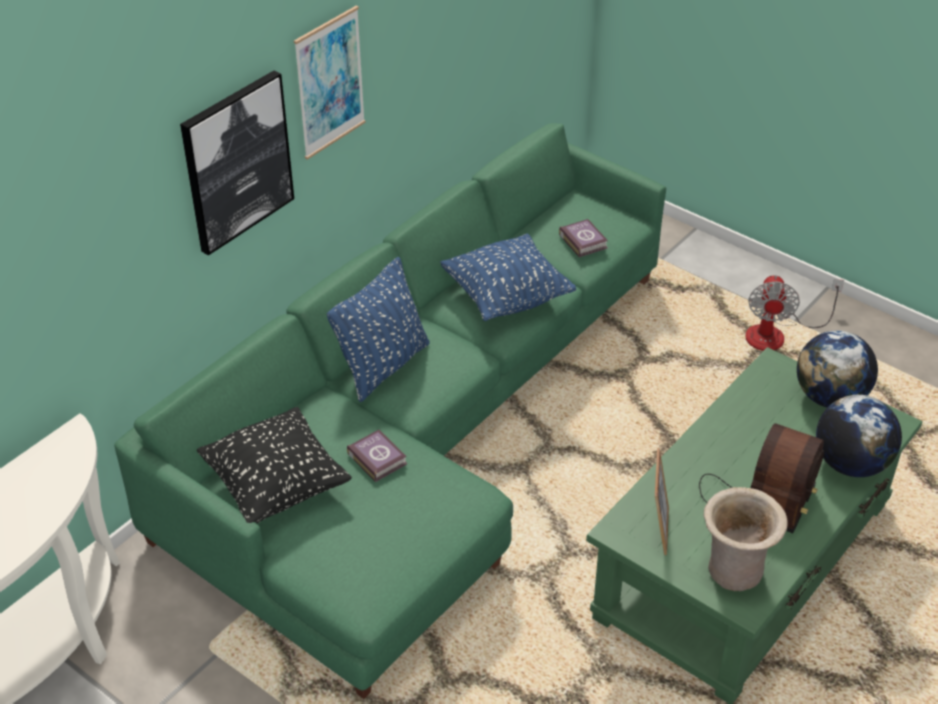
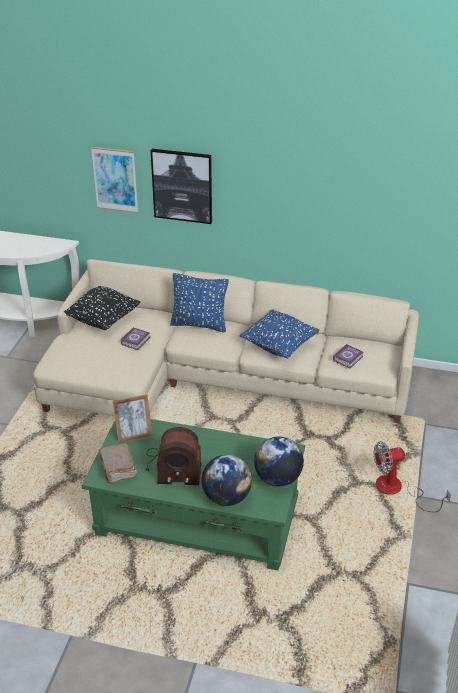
camera: 65 degrees right, 5 degrees down
green sofa [114,123,666,699] -> beige sofa [33,259,419,423]
picture [294,6,366,160] -> picture moved to [91,147,138,213]
beige vase [704,487,788,591] -> brown book [99,443,137,483]

